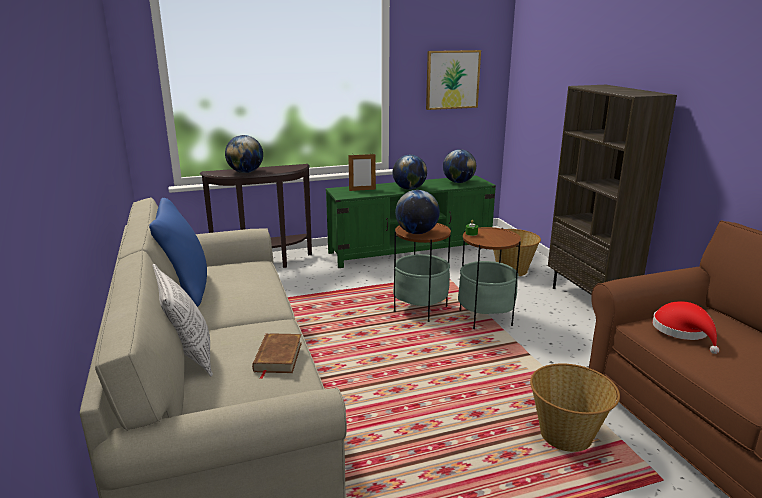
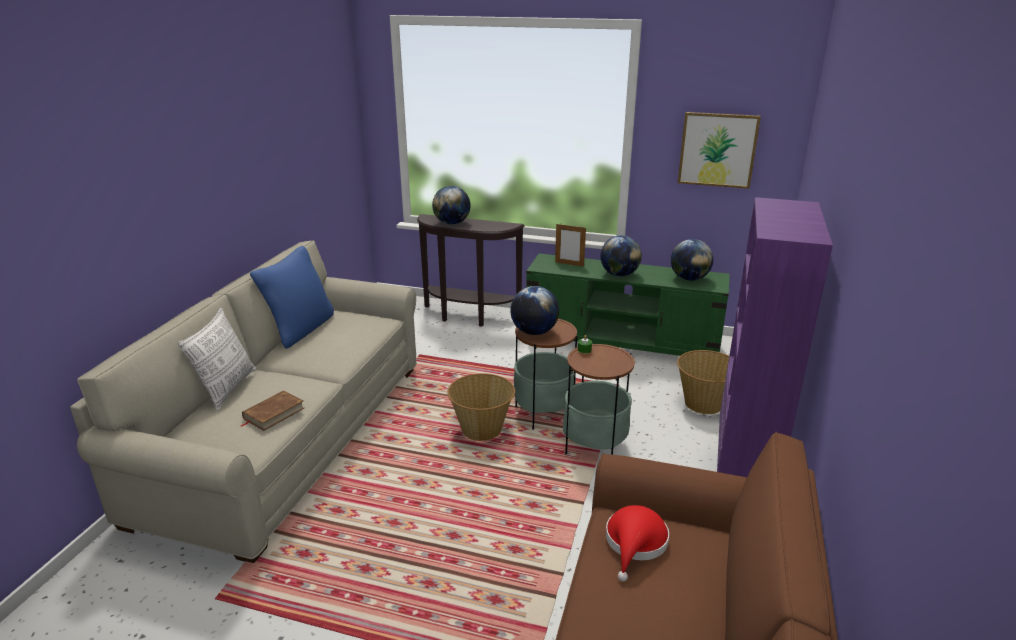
camera: 35 degrees right, 5 degrees up
basket [530,364,620,452] -> basket moved to [447,373,515,441]
brown bookcase [548,85,677,295] -> purple bookcase [717,197,833,477]

